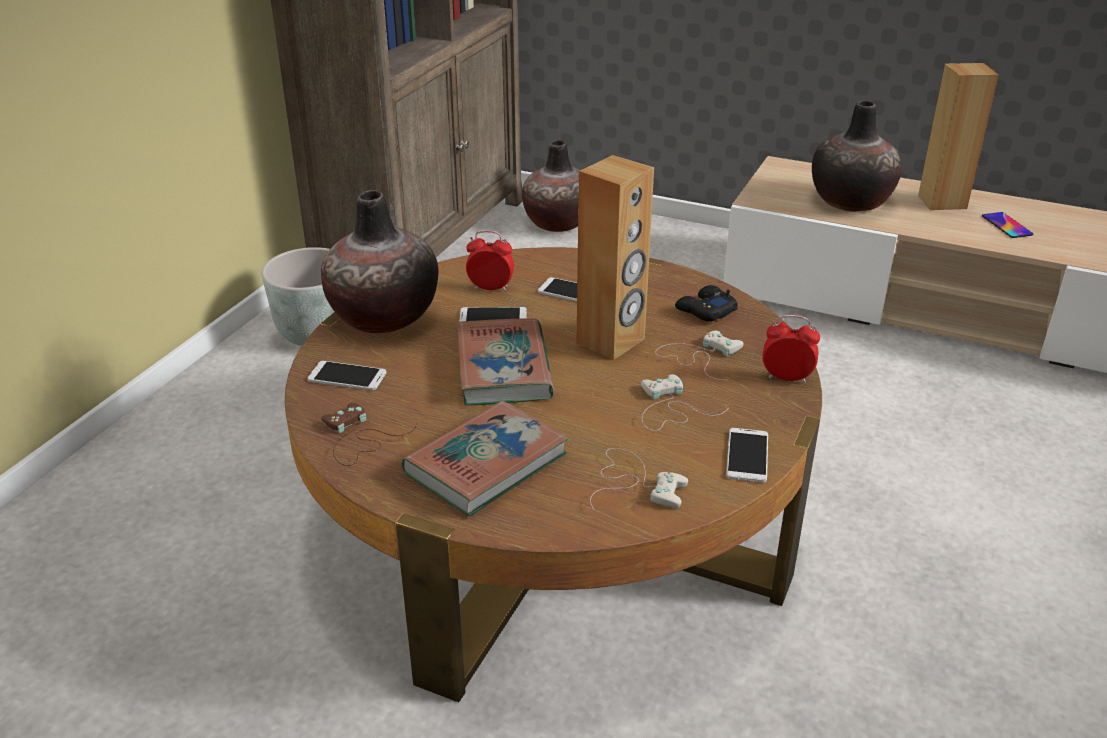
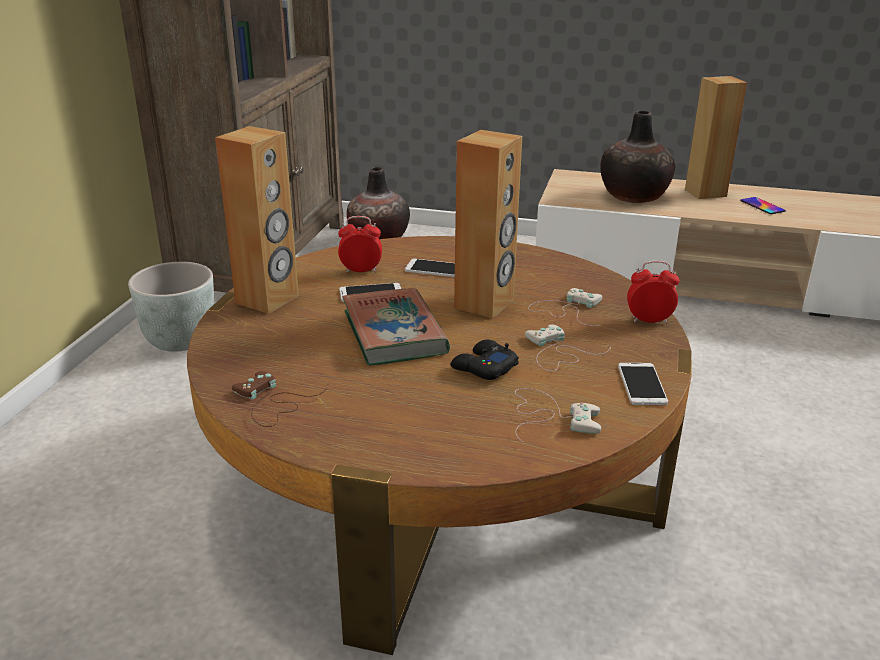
camera: 10 degrees left, 5 degrees down
phone [307,361,387,391] -> none
vase [321,190,439,333] -> brown speaker [215,126,299,314]
book [401,401,568,516] -> none
black game controller [675,285,738,322] -> black game controller moved to [450,340,519,380]

